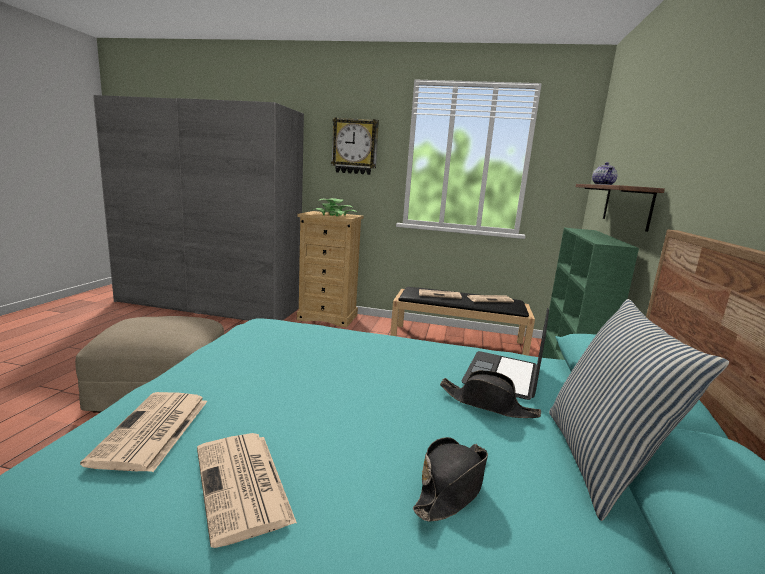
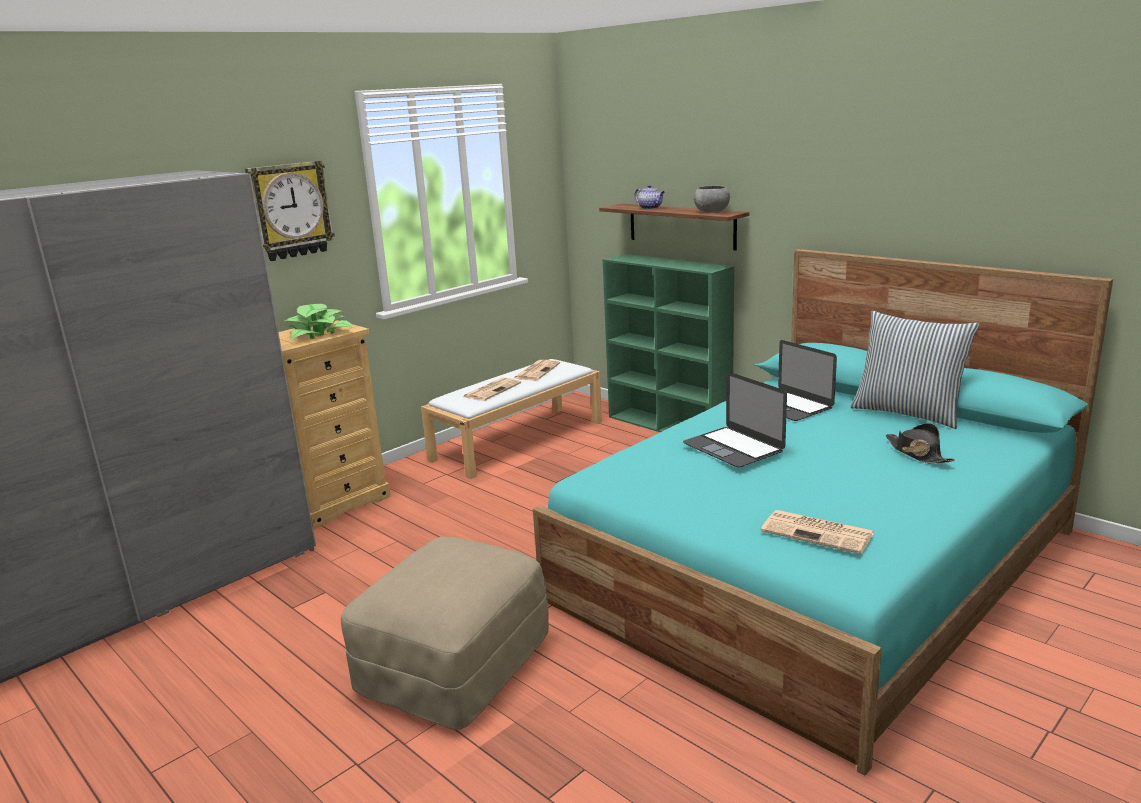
camera: 55 degrees left, 5 degrees up
newspaper [197,433,297,548] -> none
black bench [390,287,535,356] -> white bench [421,359,602,479]
black hat [440,370,541,418] -> none
none -> laptop [683,372,787,468]
none -> grey bowl [694,186,730,213]

